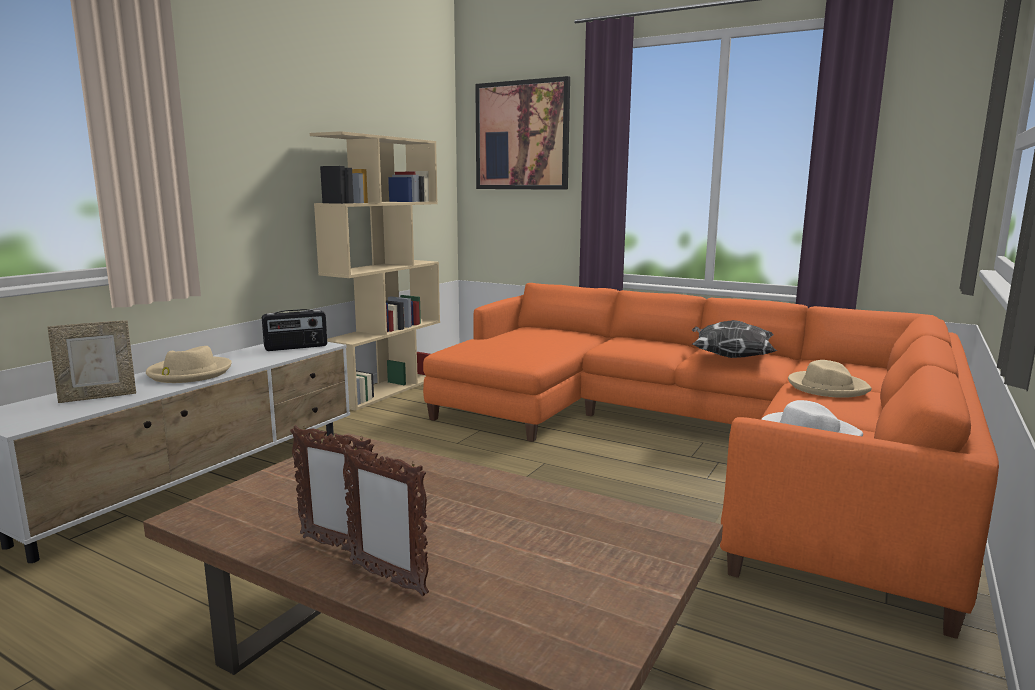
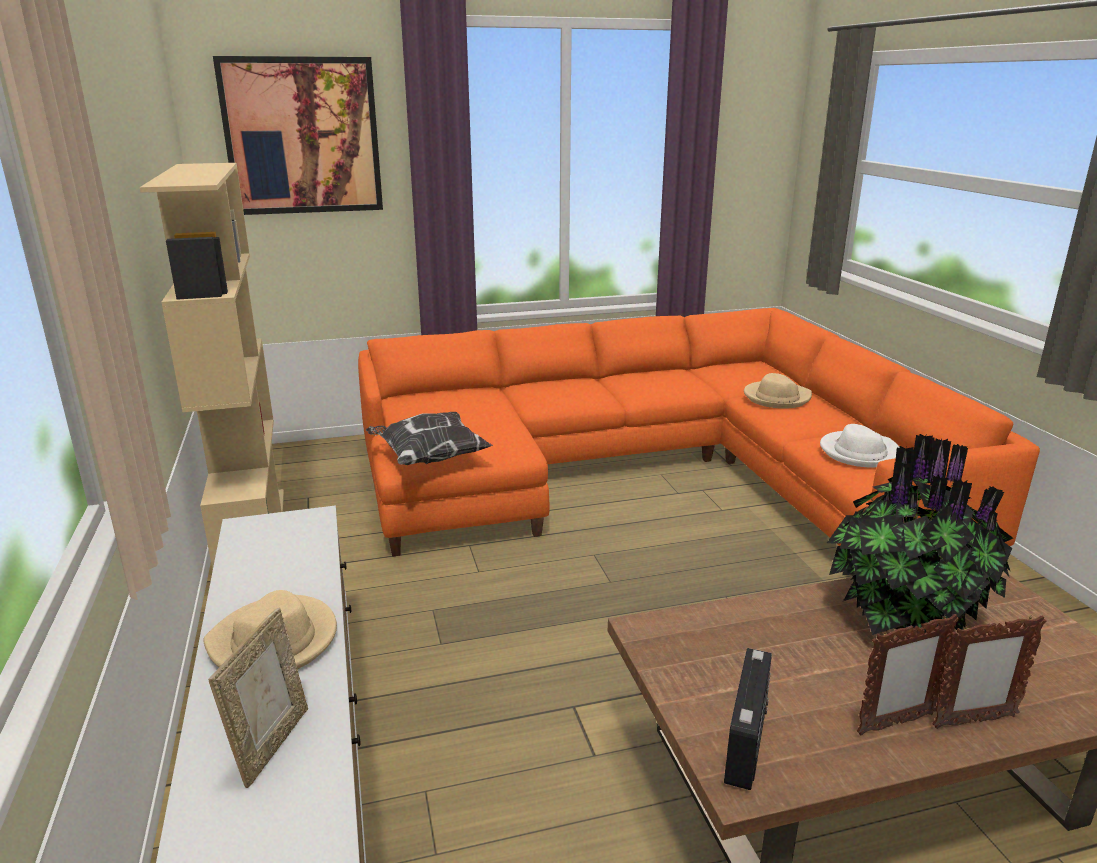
camera: 45 degrees left, 10 degrees up
radio [262,309,327,351] -> radio moved to [724,648,772,790]
pillow [692,320,777,358] -> pillow moved to [366,412,493,465]
none -> potted plant [827,434,1013,635]

